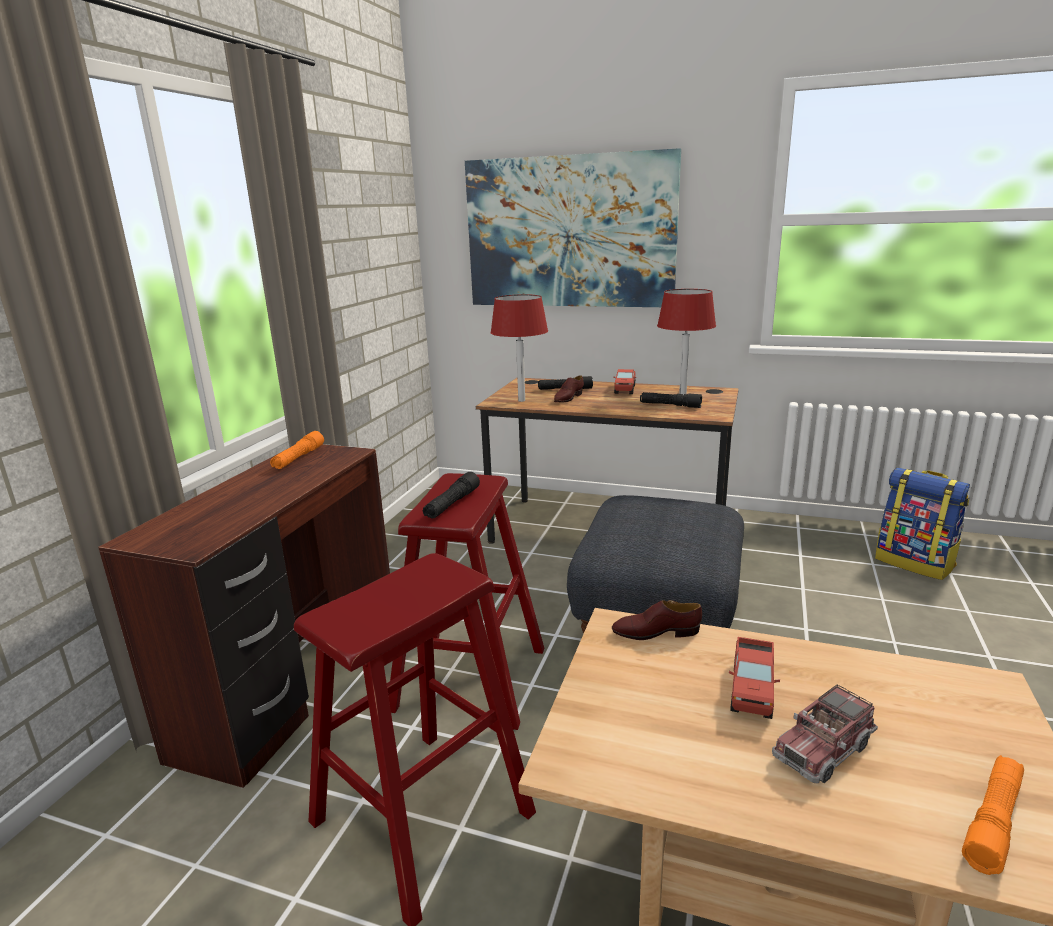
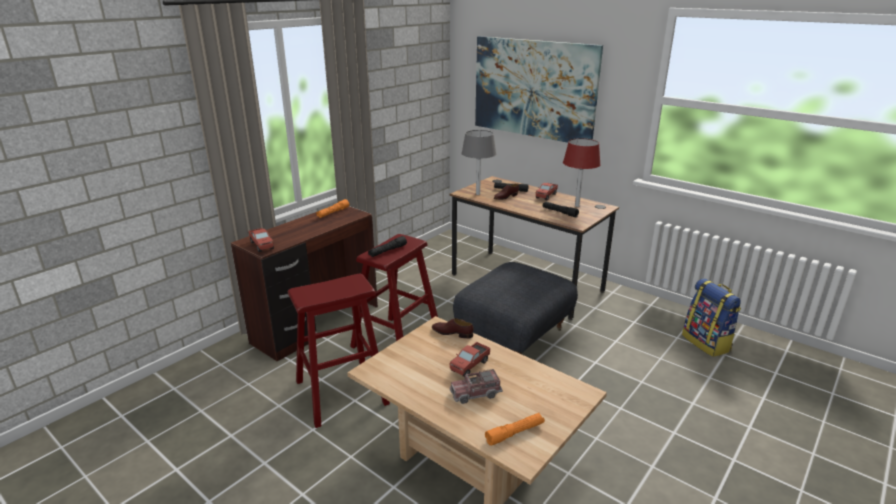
camera: 20 degrees right, 5 degrees up
red table lamp [490,294,548,402] -> grey table lamp [461,130,496,195]
none -> toy truck [248,228,274,252]

